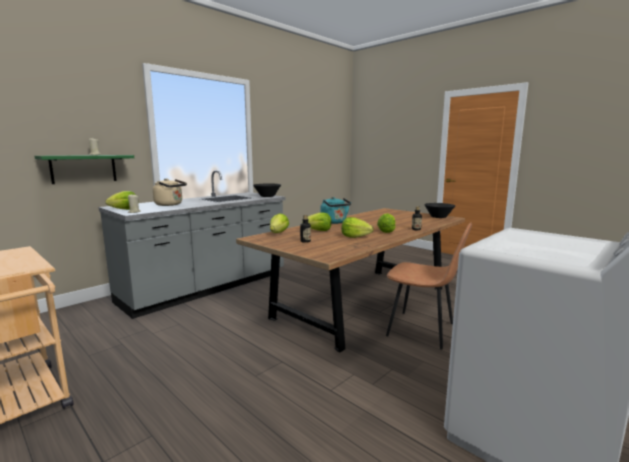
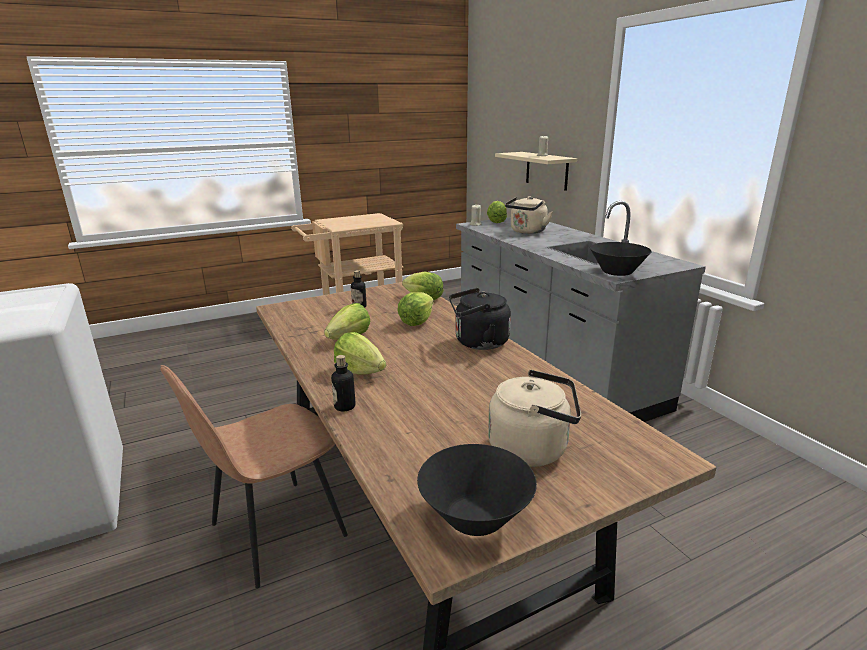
camera: 110 degrees right, 10 degrees up
green shelf [35,155,134,184] -> beige shelf [495,152,577,191]
turquoise kettle [320,197,351,224] -> black kettle [449,288,511,350]
none -> beige kettle [488,370,581,467]

